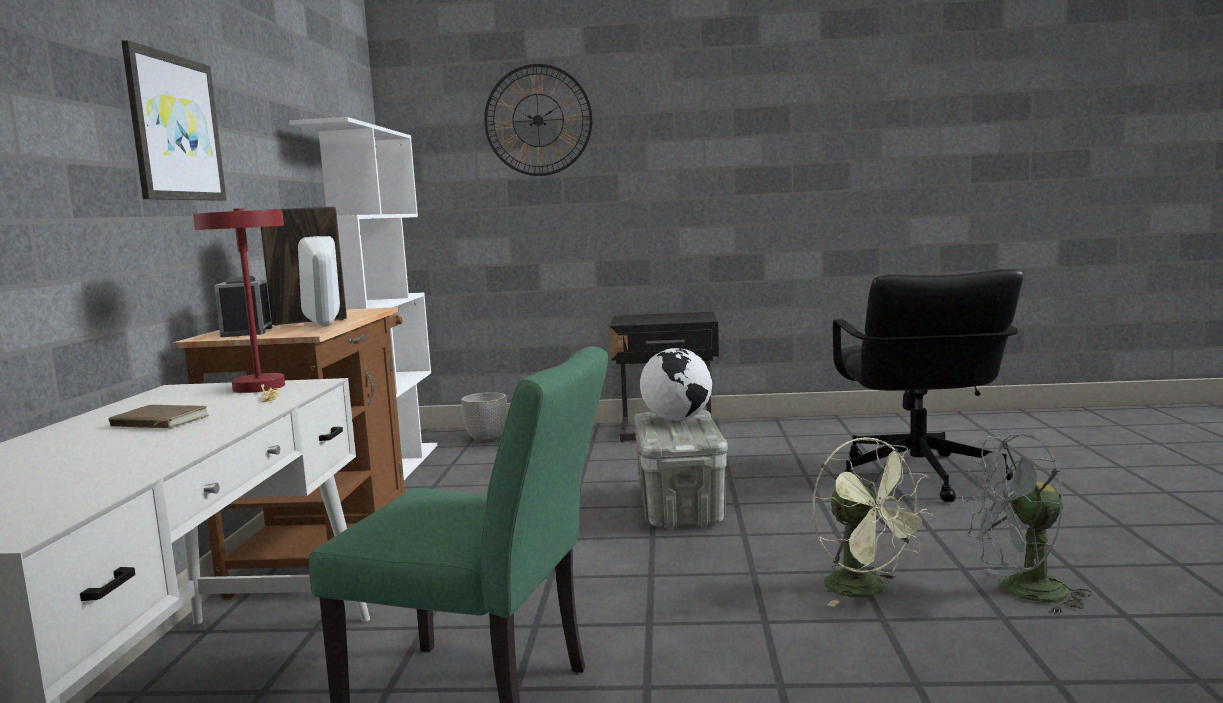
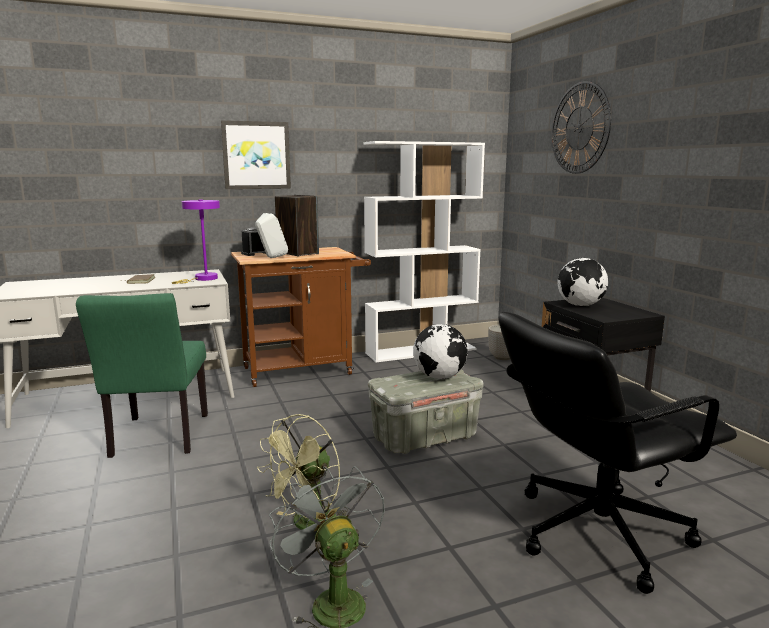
camera: 65 degrees right, 5 degrees up
red table lamp [193,208,285,402] -> purple table lamp [172,200,220,284]
none -> globe [558,258,608,306]

